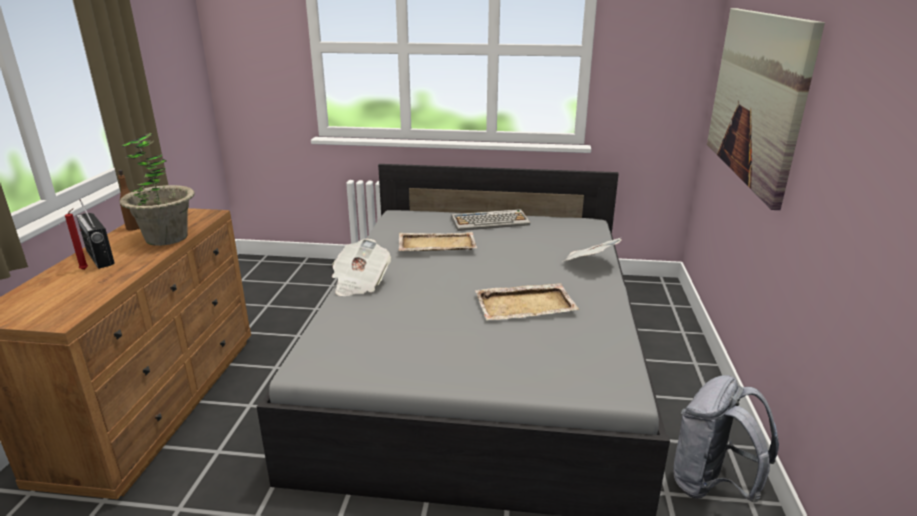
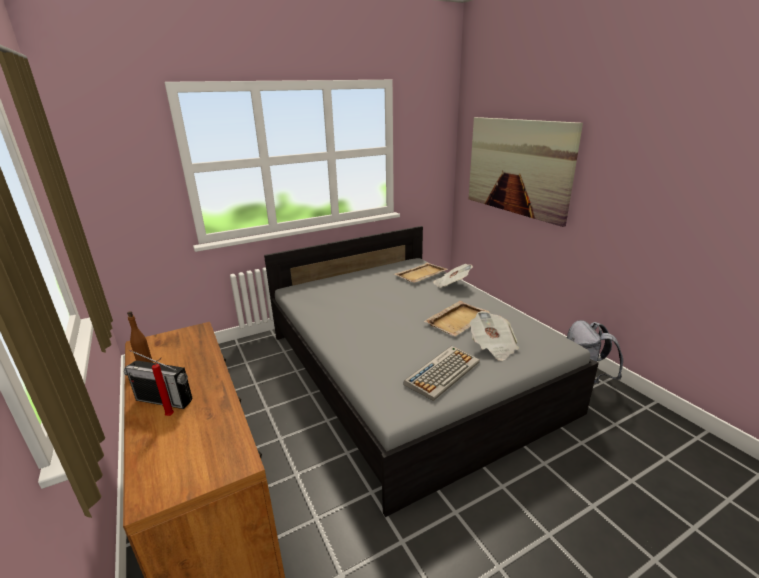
camera: 35 degrees left, 0 degrees up
potted plant [120,133,195,246] -> none
newspaper [332,239,391,296] -> newspaper moved to [470,311,519,361]
beige tray [399,232,477,251] -> beige tray moved to [394,263,448,283]
keyboard [451,209,530,231] -> keyboard moved to [403,346,480,401]

